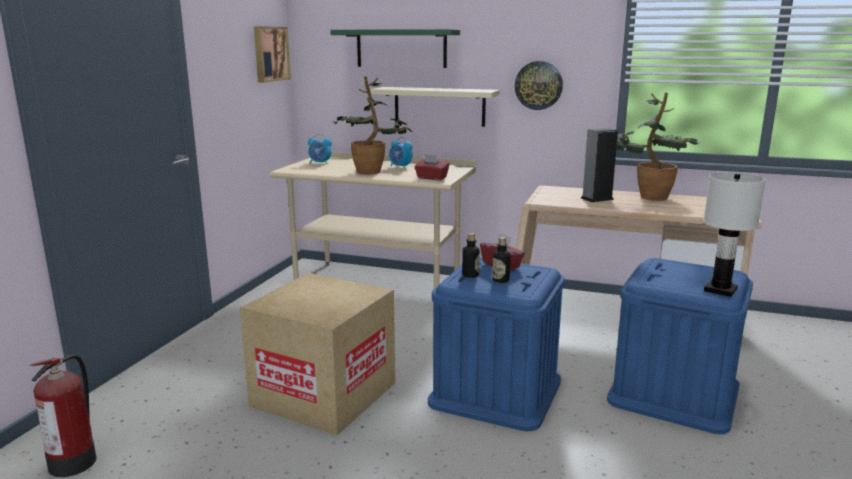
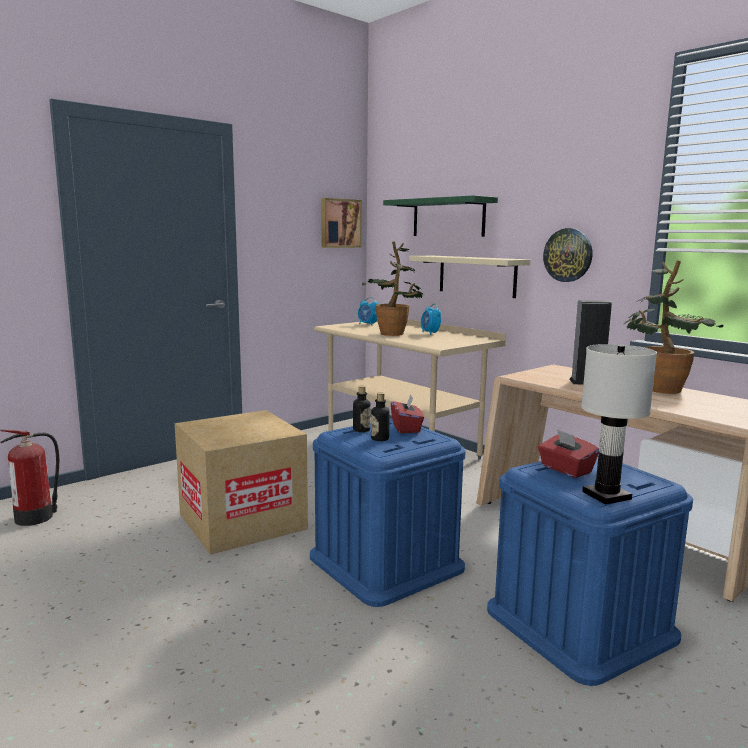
camera: 30 degrees right, 5 degrees down
red tissue box [414,154,450,180] -> red tissue box moved to [538,429,599,478]

